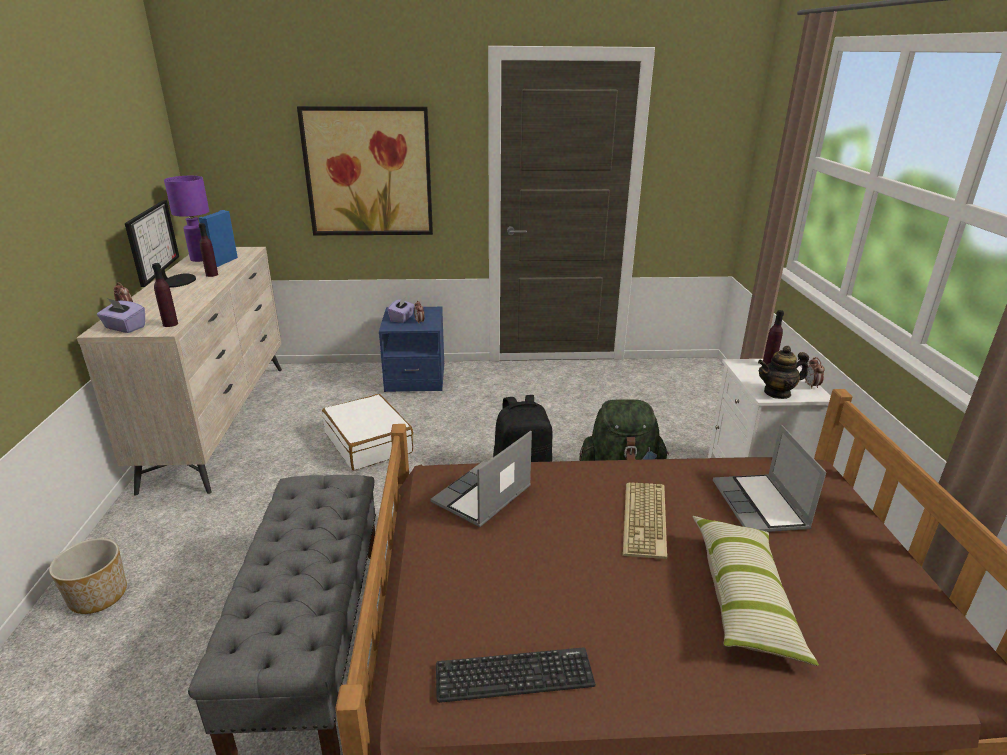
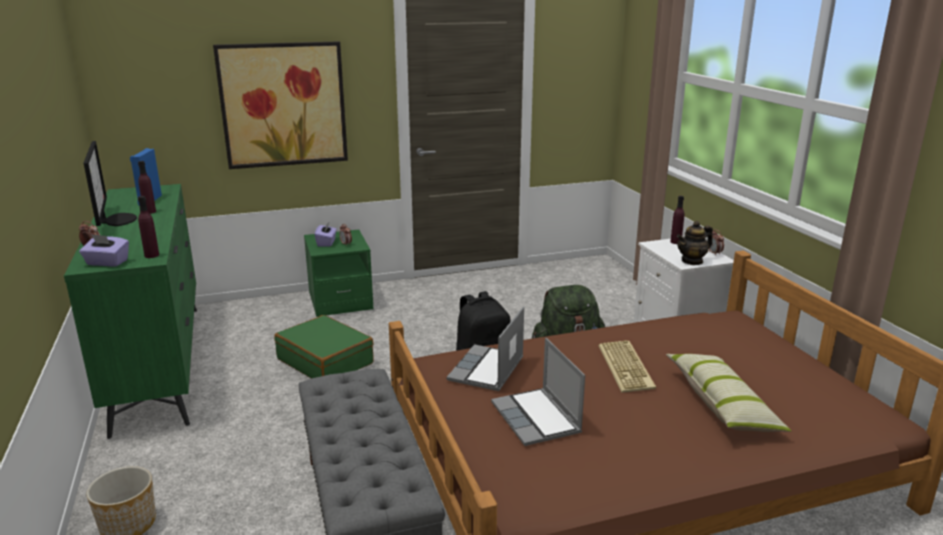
camera: 15 degrees left, 5 degrees down
beige dresser [77,247,282,496] -> green dresser [64,184,197,439]
purple table lamp [164,176,209,262] -> none
white suitcase [322,394,413,470] -> green suitcase [274,315,374,379]
blue nightstand [379,307,444,392] -> green nightstand [304,230,373,317]
keyboard [436,647,596,703] -> none
laptop [713,424,826,532] -> laptop moved to [491,338,585,446]

